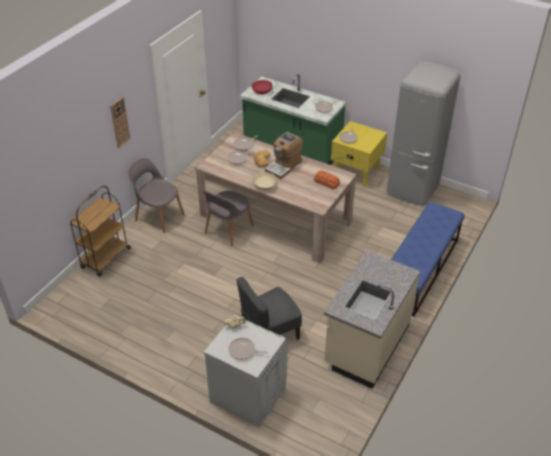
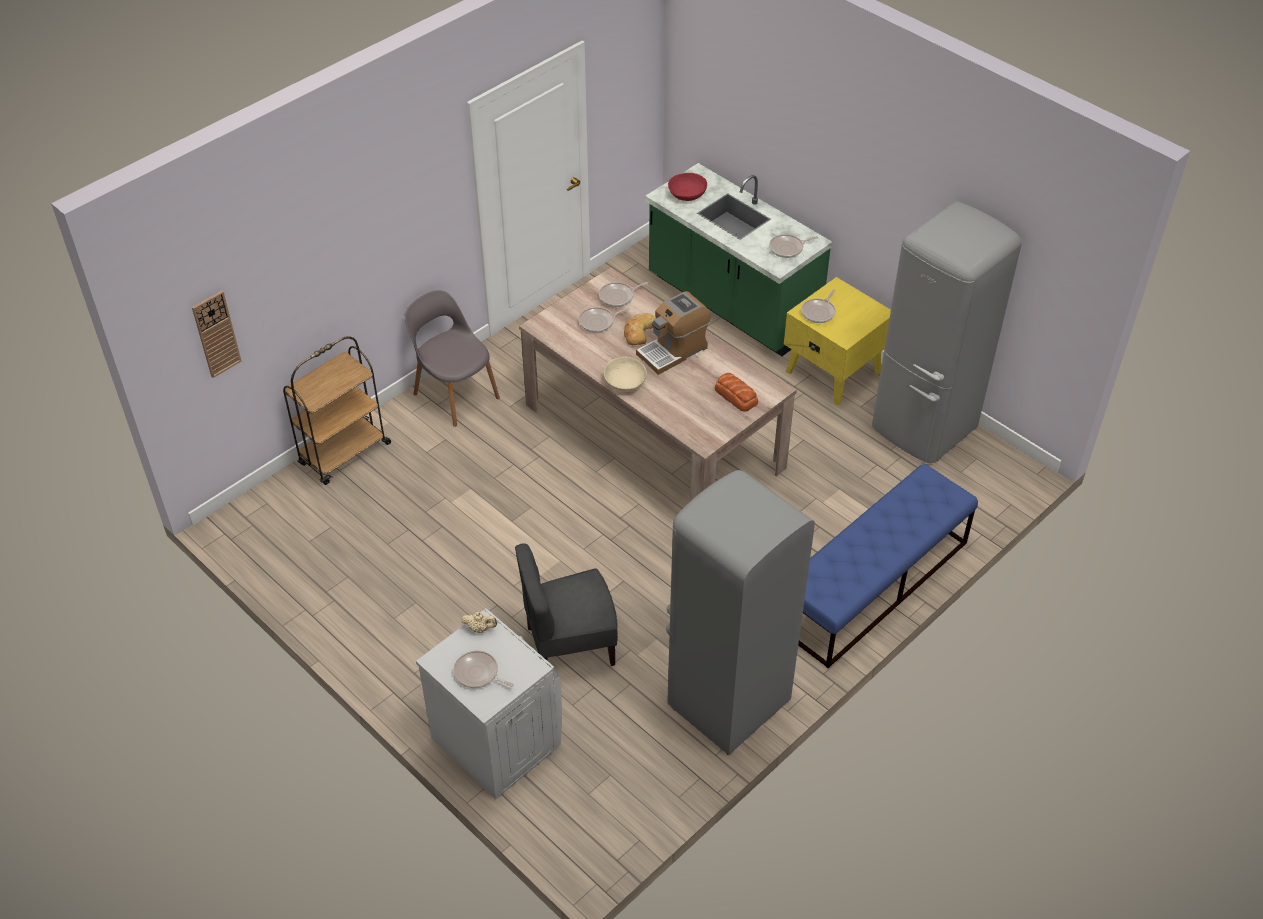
camera: 15 degrees right, 5 degrees up
wall clock [110,97,131,148] -> wall clock moved to [192,291,241,378]
grey chair [202,190,254,247] -> none
beige counter [324,251,420,389] -> grey fridge [666,470,815,755]

